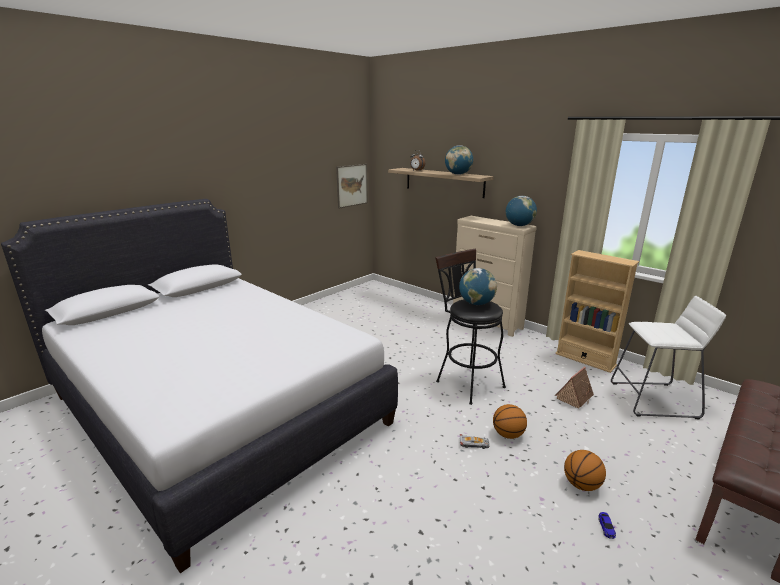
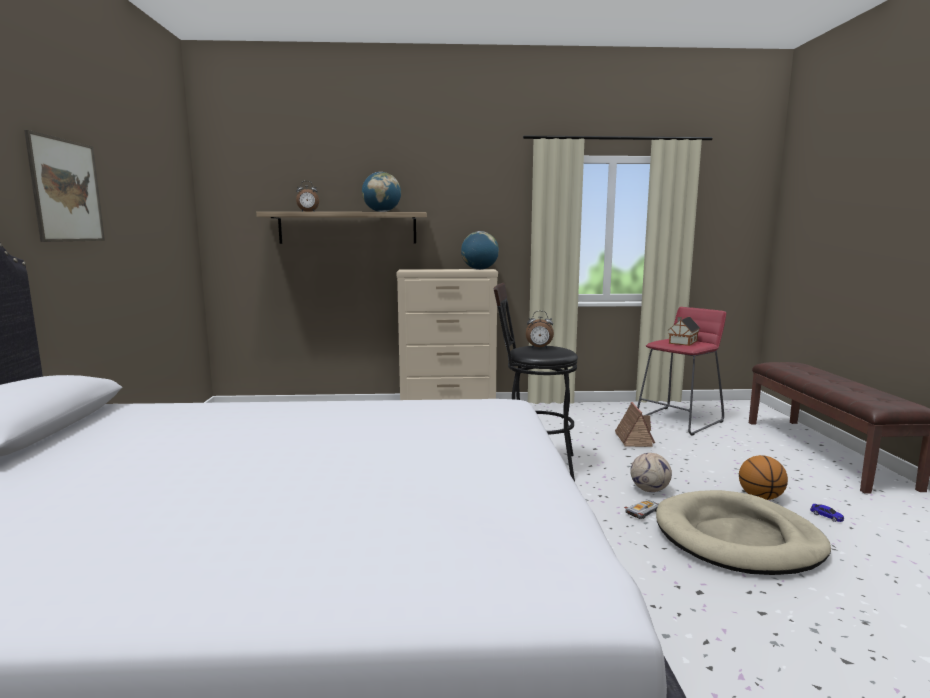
camera: 45 degrees left, 10 degrees down
picture [336,164,368,209] -> picture moved to [24,130,105,242]
globe [459,268,497,305] -> alarm clock [526,311,554,348]
basketball [493,404,527,439] -> football [630,453,672,492]
beige bookcase [555,250,639,373] -> none
white stool [611,296,726,419] -> red stool [637,307,726,436]
none -> beige dog bed [656,490,831,575]
none -> toy house [668,317,700,346]

